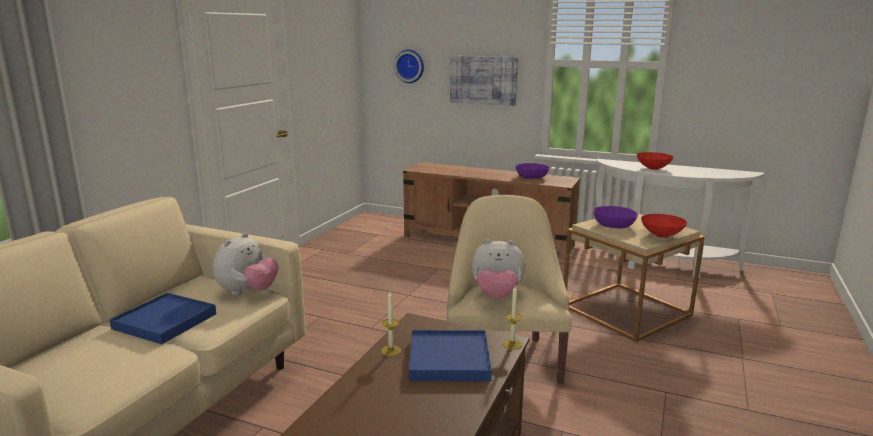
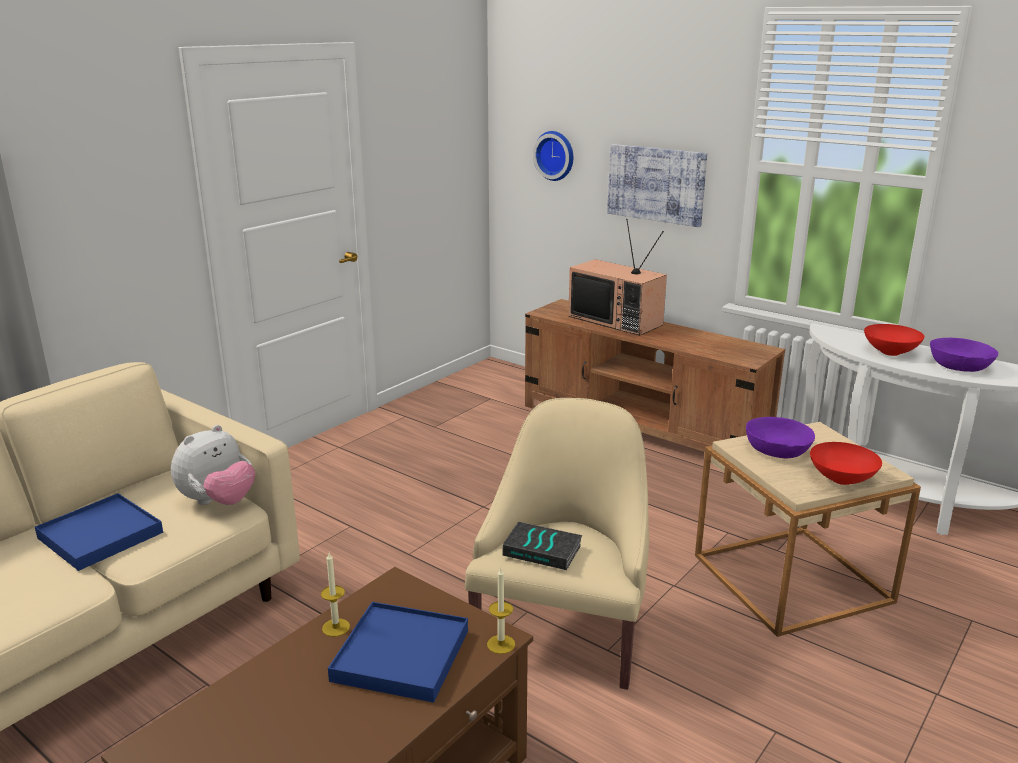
camera: 15 degrees right, 5 degrees up
plush toy [472,239,525,299] -> book [502,522,583,570]
purple bowl [516,163,549,179] -> purple bowl moved to [930,338,998,372]
none -> television [568,219,667,336]

